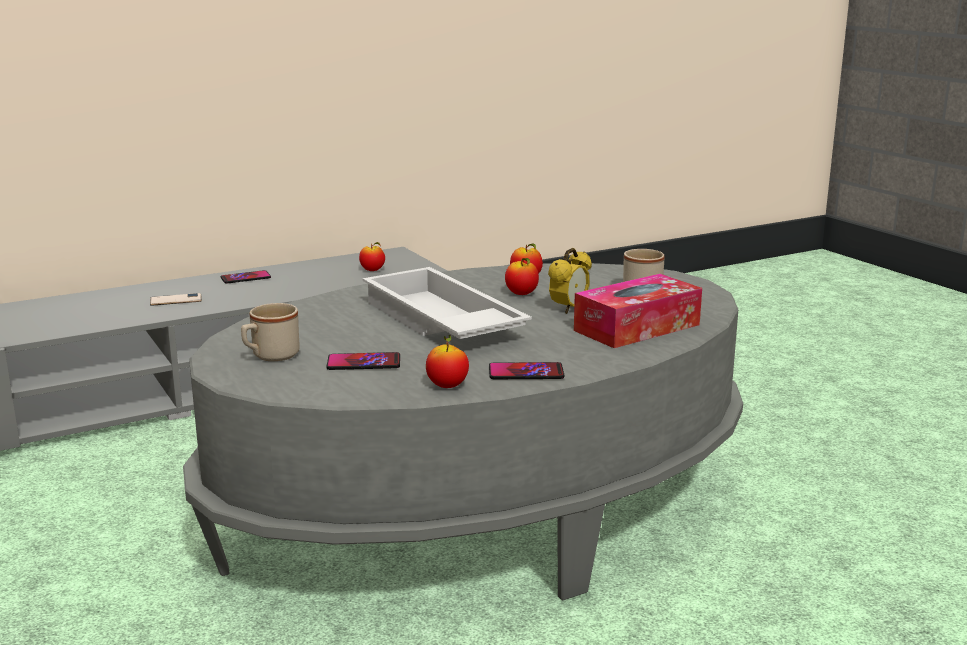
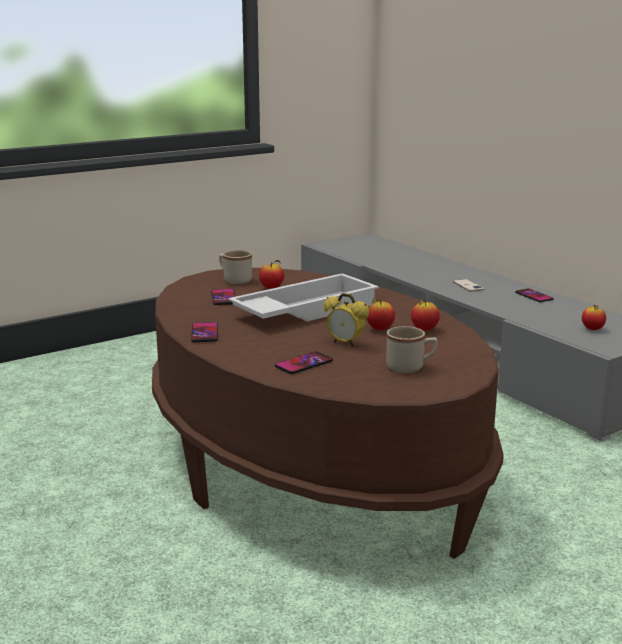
camera: 85 degrees right, 0 degrees up
grey coffee table [183,263,743,601] -> brown coffee table [152,268,504,559]
apple [426,335,469,388] -> apple moved to [259,260,284,289]
tissue box [574,274,702,348] -> phone [275,351,333,374]

